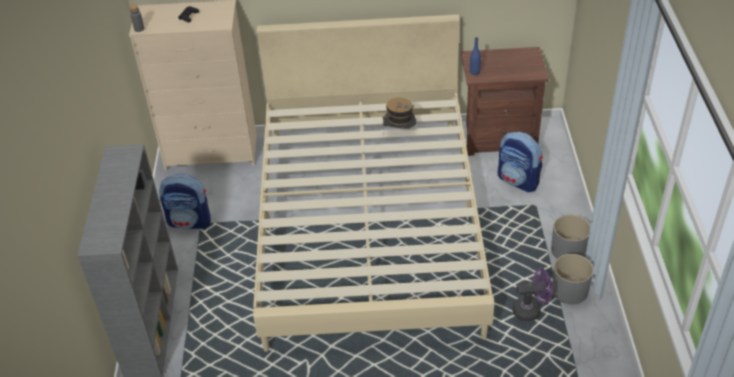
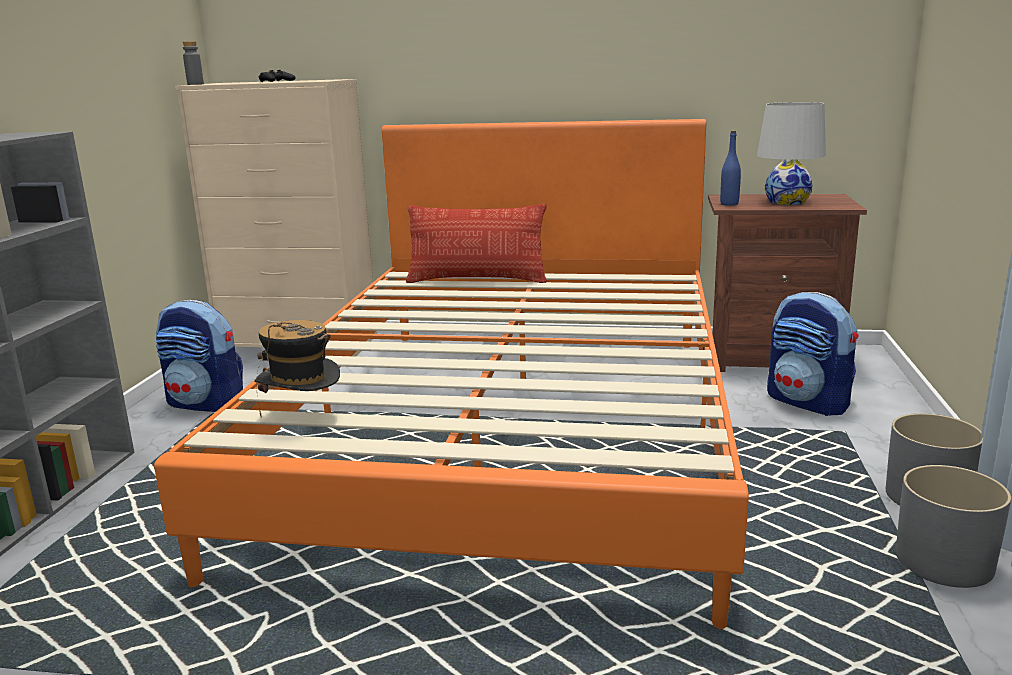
camera: 10 degrees right, 25 degrees down
beige bed [253,14,495,352] -> orange bed [154,119,749,629]
hat [382,98,416,134] -> hat moved to [254,320,340,418]
purple fan [512,268,553,321] -> none
none -> pillow [406,204,547,283]
none -> white table lamp [757,102,826,205]

